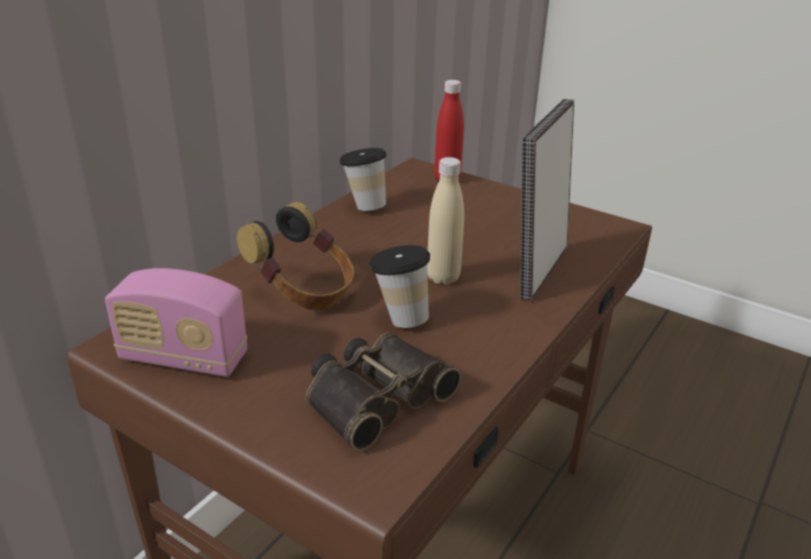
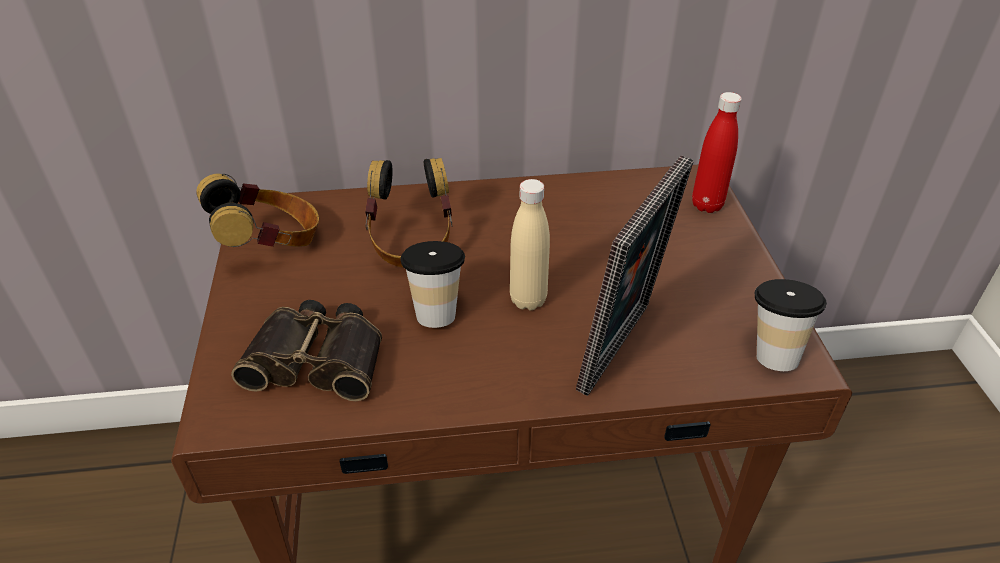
camera: 50 degrees right, 10 degrees up
radio [105,268,247,377] -> headphones [196,174,319,247]
cup [339,148,386,211] -> cup moved to [755,279,827,371]
picture frame [520,99,574,301] -> picture frame turned 135 degrees clockwise [576,155,694,396]

